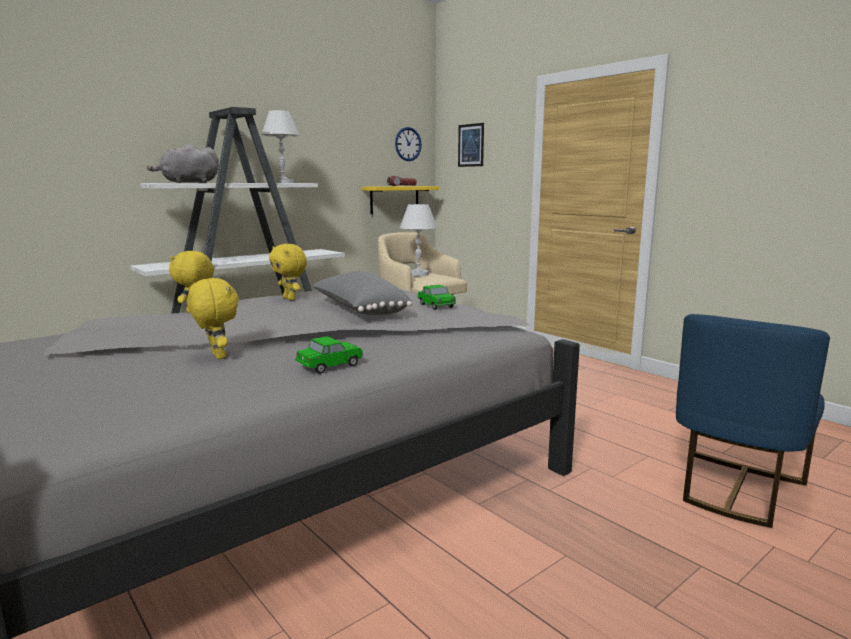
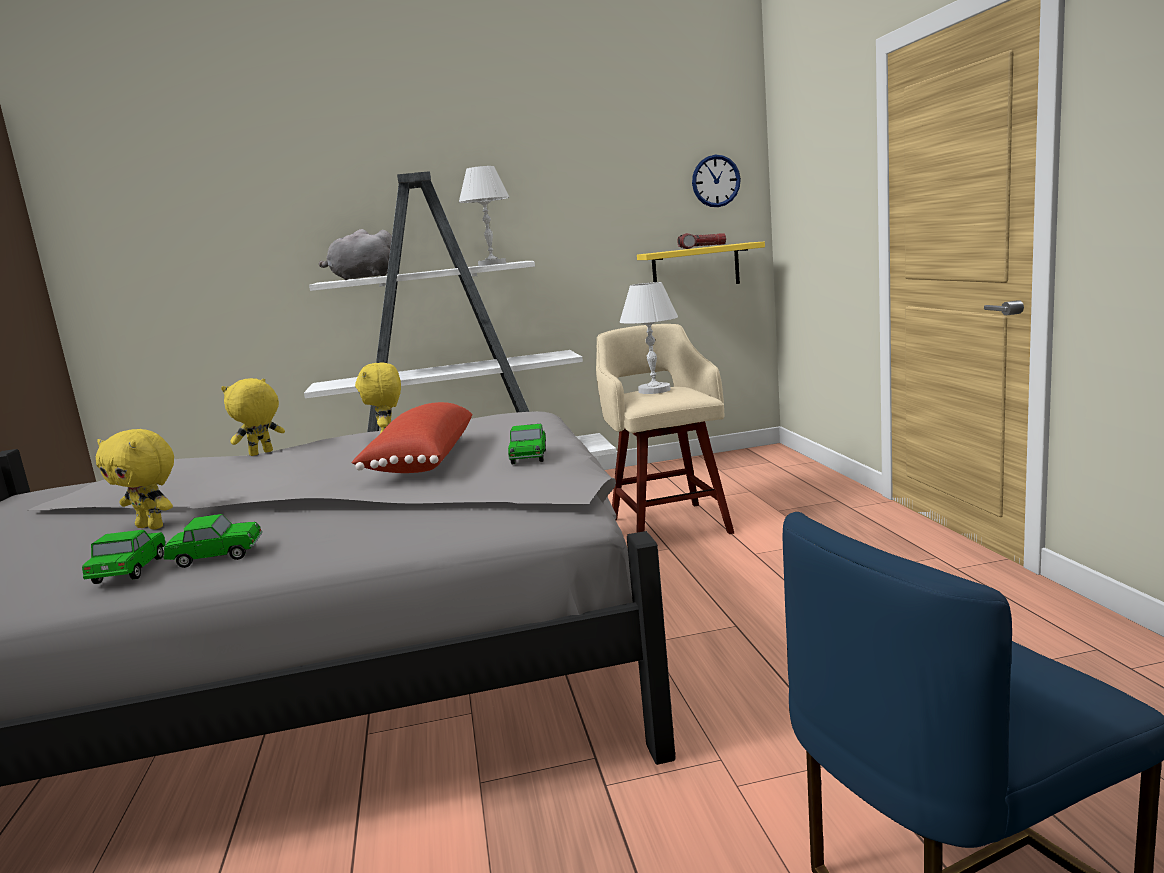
camera: 30 degrees right, 0 degrees up
yellow plush toy [187,278,239,359] -> yellow plush toy turned 120 degrees clockwise [96,429,174,530]
grey pillow [312,271,412,315] -> red pillow [351,402,473,473]
picture [458,123,484,167] -> none
none -> toy car [82,530,166,584]

